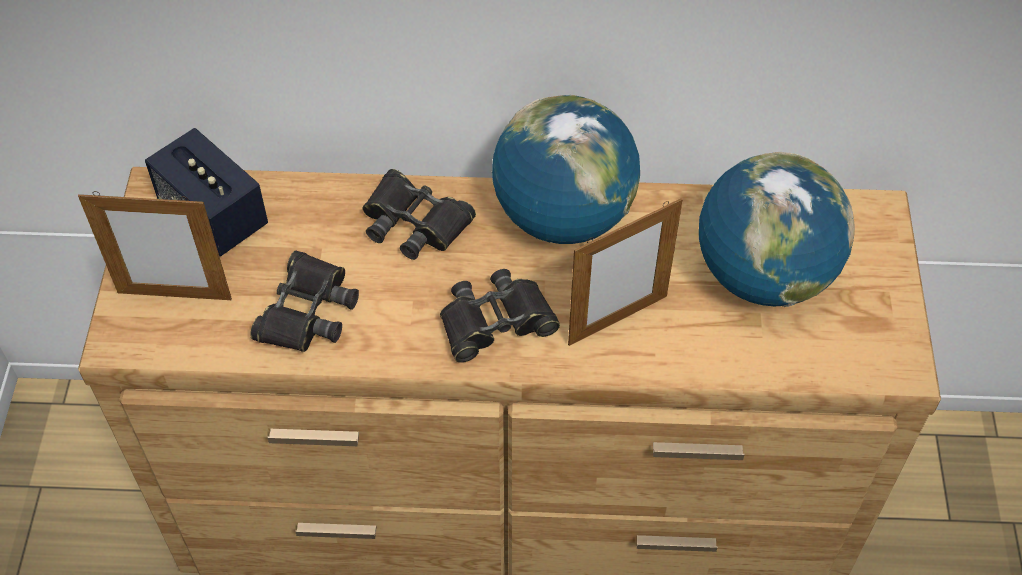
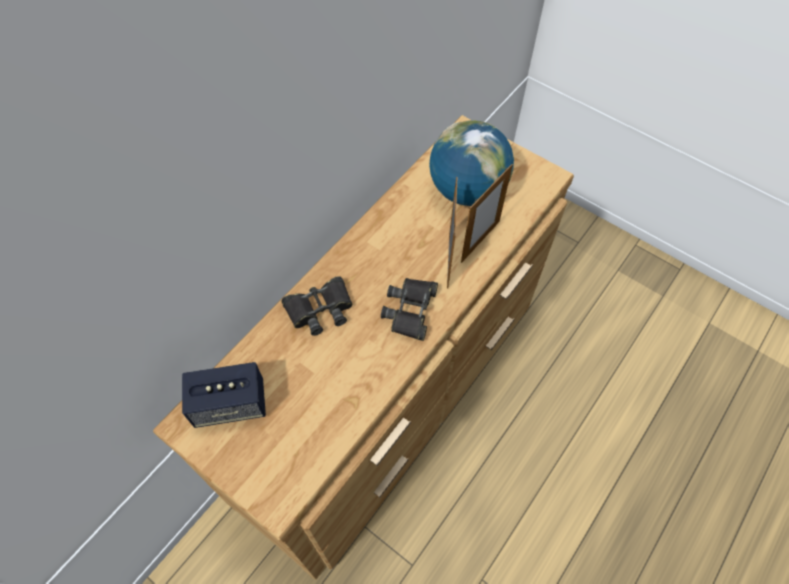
camera: 55 degrees left, 5 degrees up
picture frame [78,191,232,300] -> picture frame moved to [461,164,513,263]
black binoculars [250,250,359,352] -> none
globe [492,95,640,244] -> none

